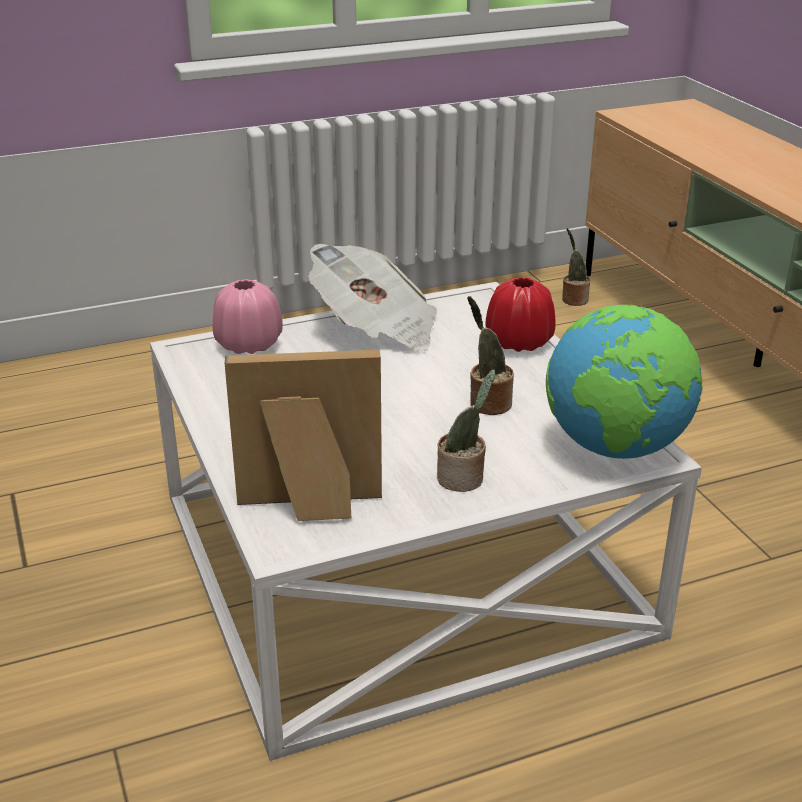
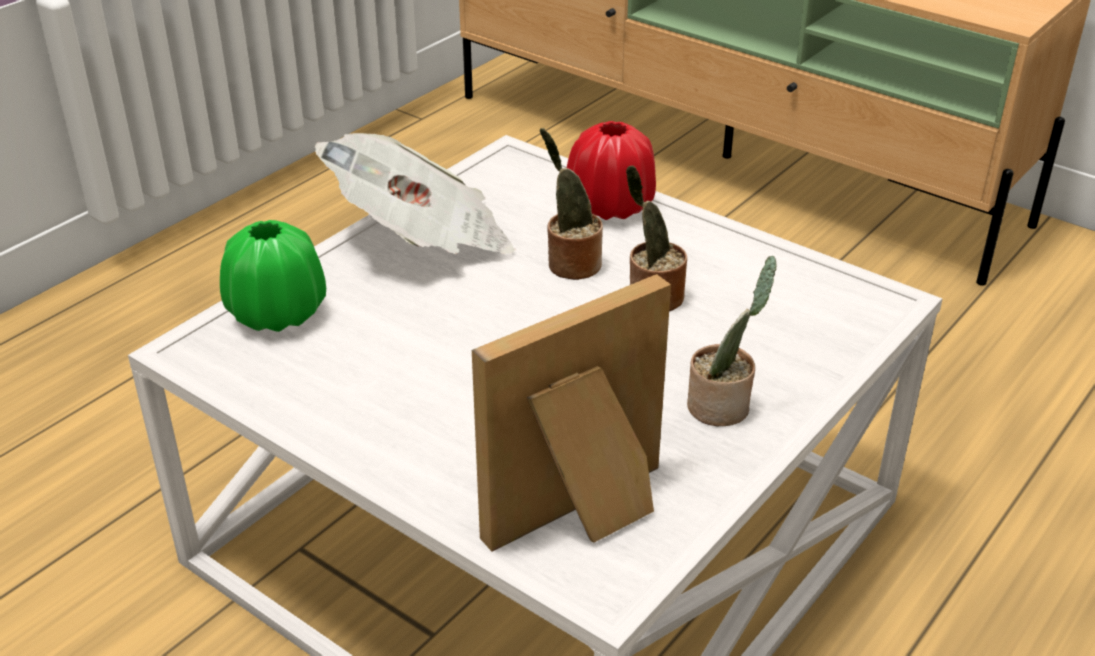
camera: 30 degrees left, 5 degrees up
pink vase [213,279,283,354] -> green vase [220,220,326,332]
globe [546,305,703,459] -> none
potted plant [562,228,590,306] -> potted plant moved to [540,128,603,280]

